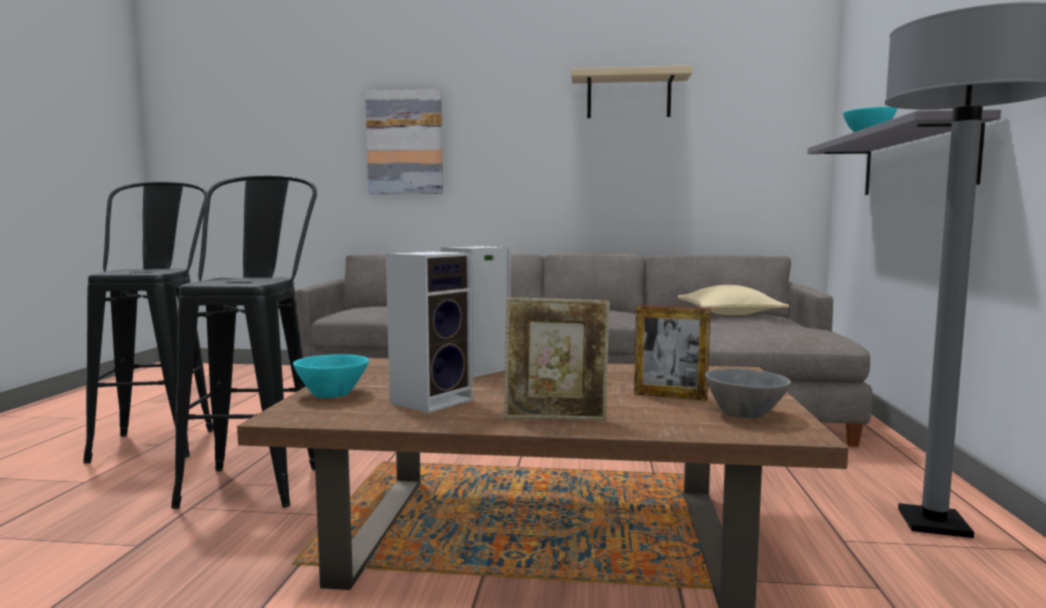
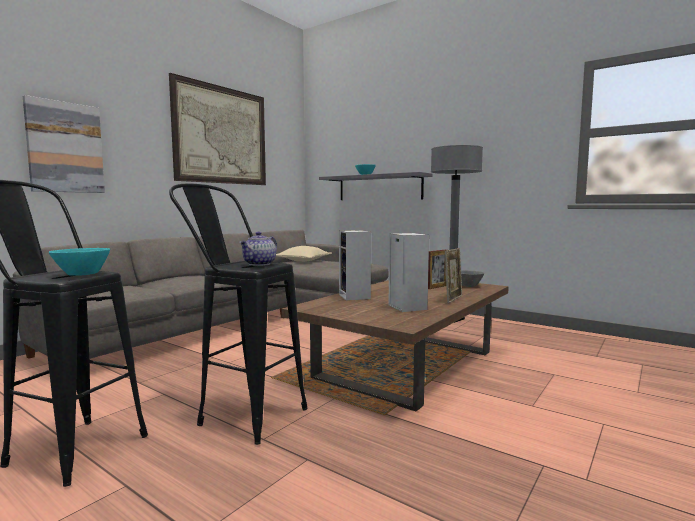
camera: 60 degrees left, 0 degrees up
turquoise bowl [293,354,369,398] -> turquoise bowl moved to [49,248,110,276]
beige shelf [571,65,693,118] -> picture [169,73,266,185]
none -> teapot [239,232,277,266]

